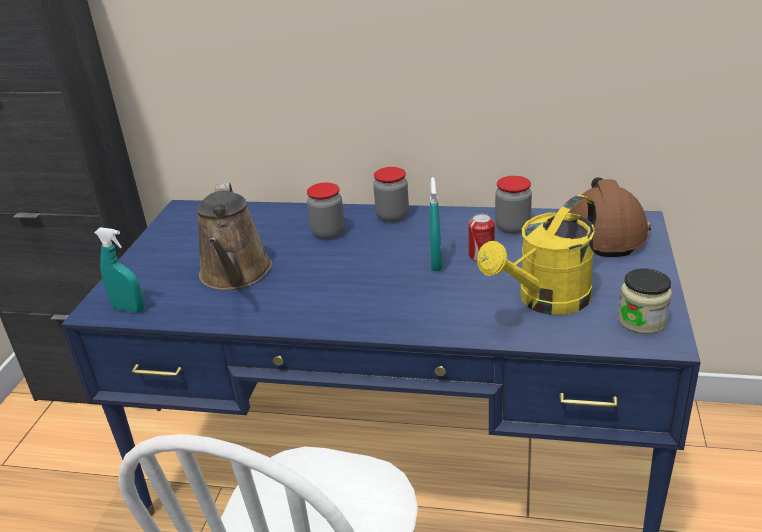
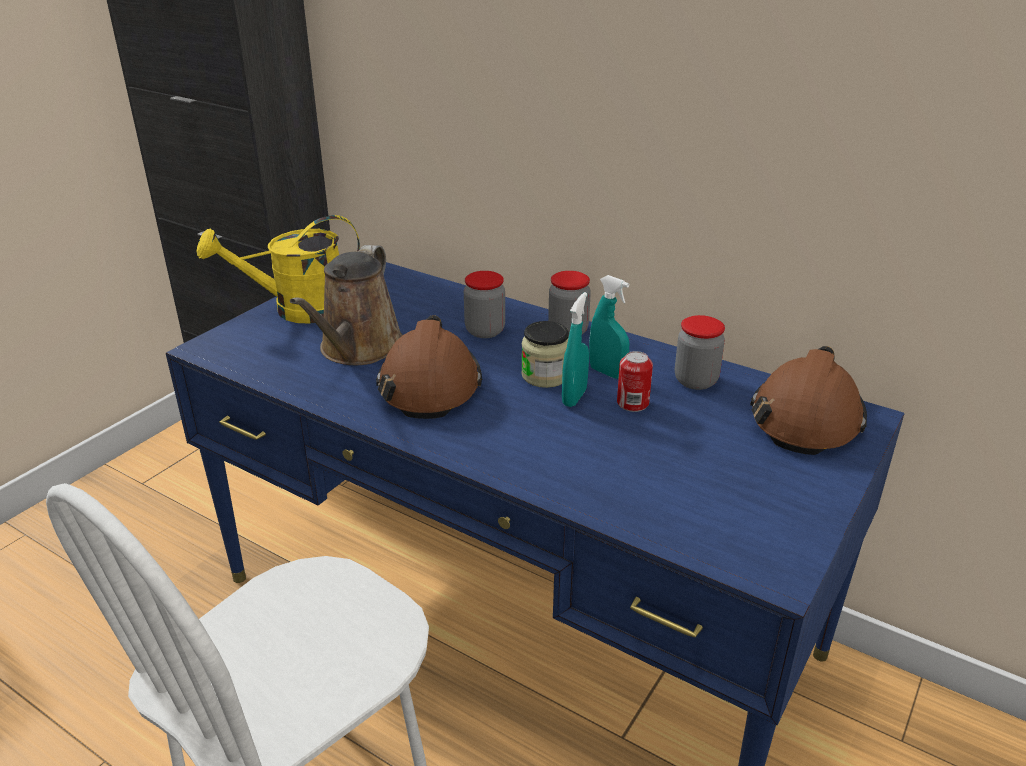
camera: 20 degrees right, 0 degrees up
turquoise spray bottle [94,227,144,313] -> turquoise spray bottle moved to [589,275,629,379]
yellow watering can [477,195,596,315] -> yellow watering can moved to [197,215,360,324]
jar [618,268,672,334] -> jar moved to [521,321,569,388]
none -> brown hard hat [376,315,482,419]

